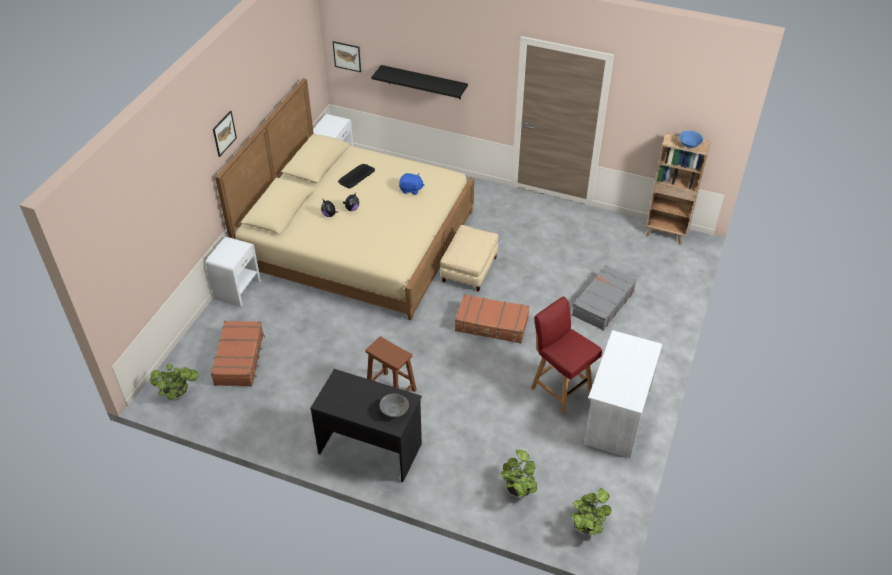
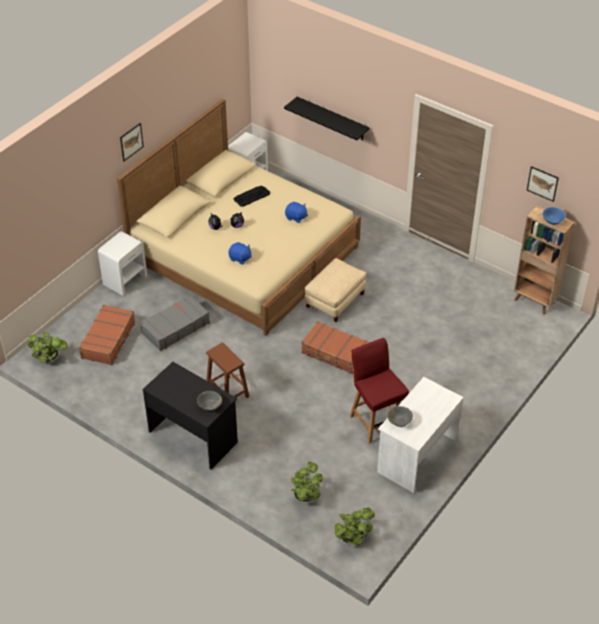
camera: 15 degrees right, 0 degrees up
picture [333,41,361,72] -> picture moved to [527,166,559,202]
grey suitcase [572,265,637,330] -> grey suitcase moved to [140,294,210,351]
none -> blue plush toy [228,242,252,265]
none -> grey bowl [387,406,413,427]

